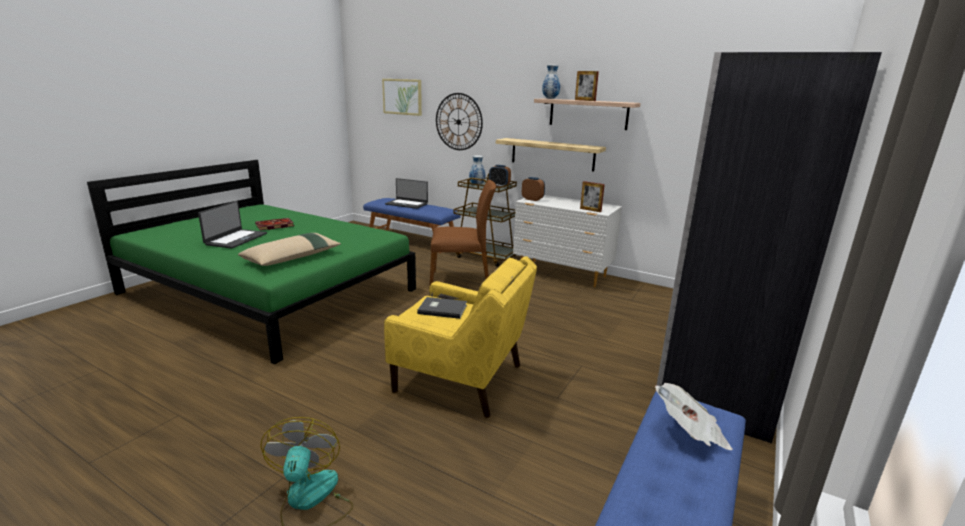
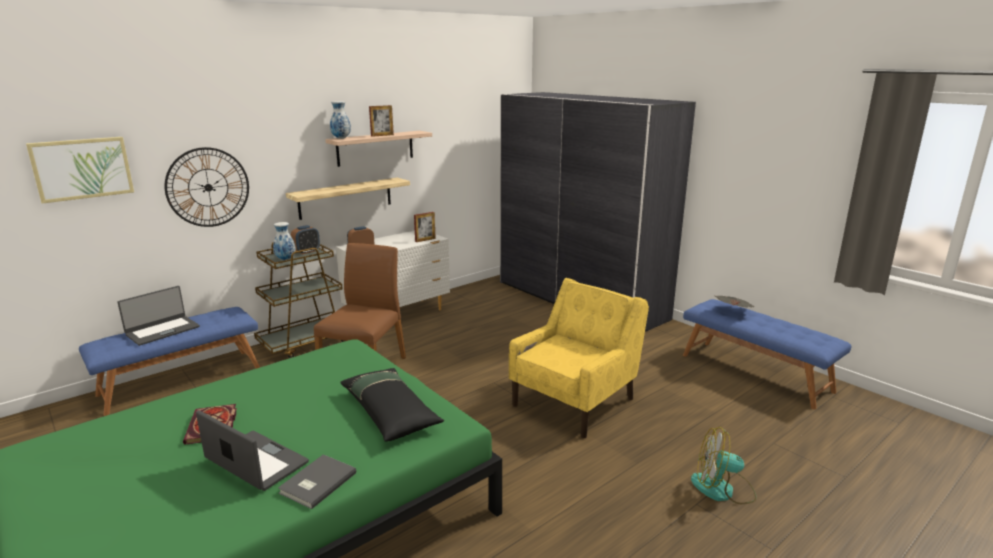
camera: 70 degrees left, 0 degrees up
beige pillow [238,233,341,266] -> black pillow [340,368,444,442]
grey book [417,297,467,319] -> grey book moved to [278,454,356,509]

